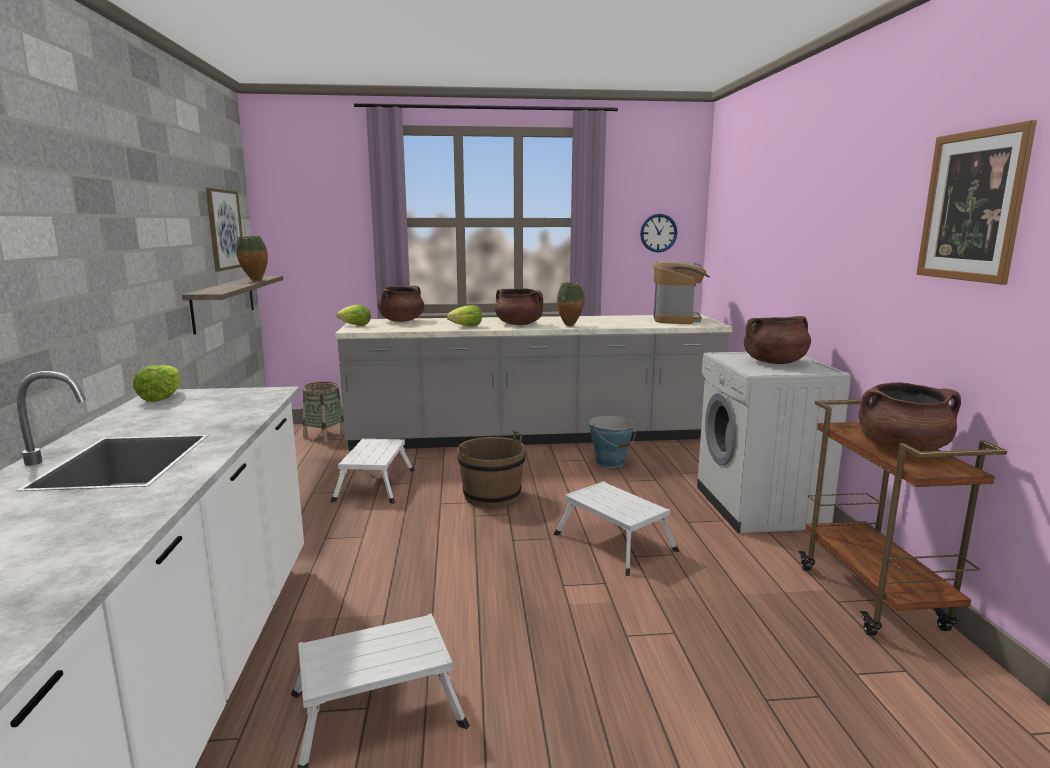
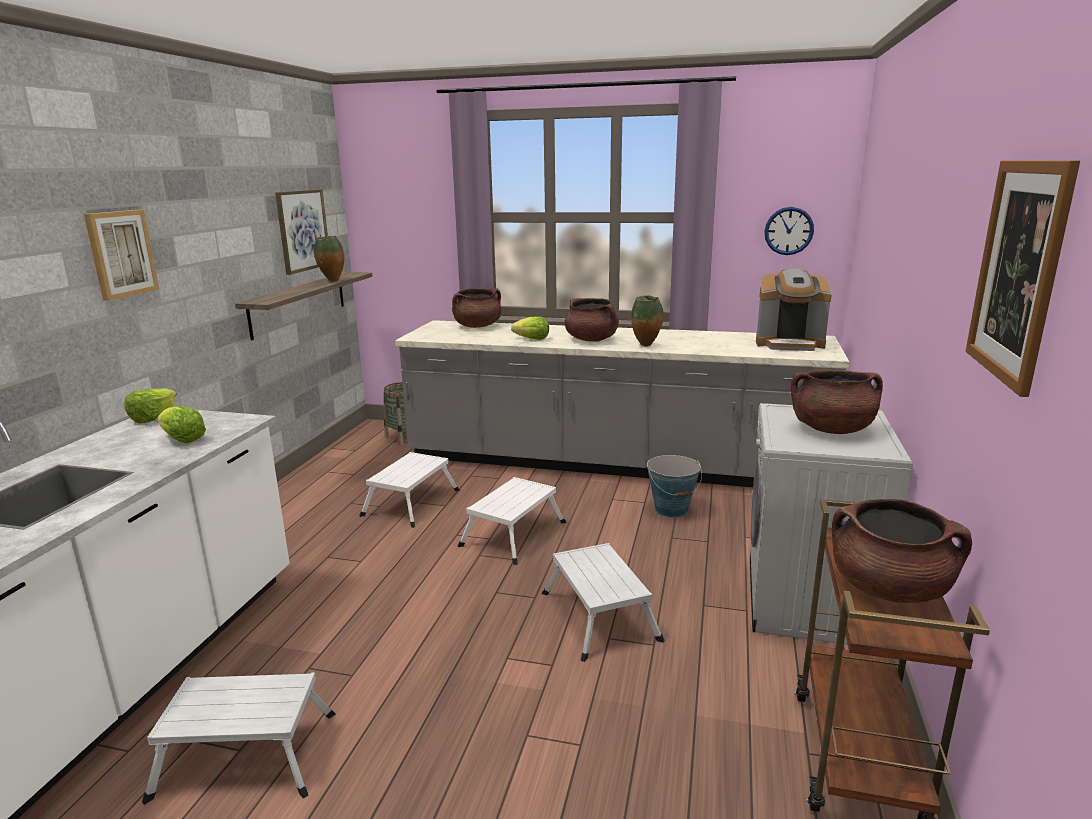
camera: 20 degrees right, 5 degrees up
lettuce [337,305,371,326] -> lettuce moved to [157,406,206,443]
brown bucket [457,431,526,508] -> white step ladder [458,477,567,565]
coffee machine [652,261,710,324] -> coffee machine turned 75 degrees clockwise [756,269,832,351]
none -> picture [84,210,159,301]

